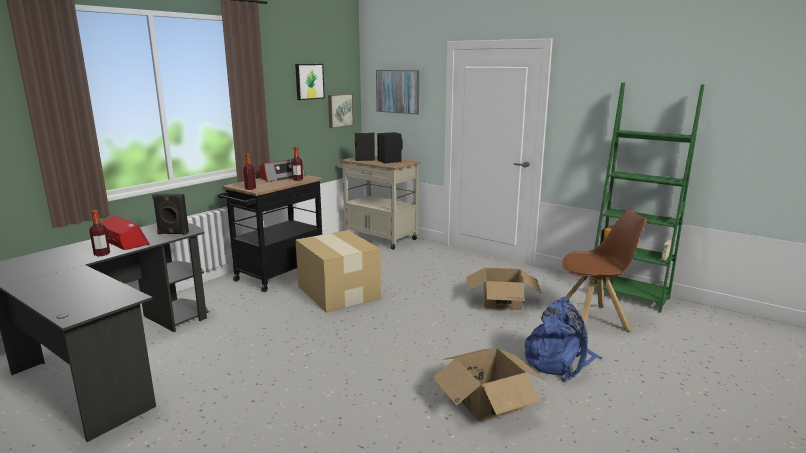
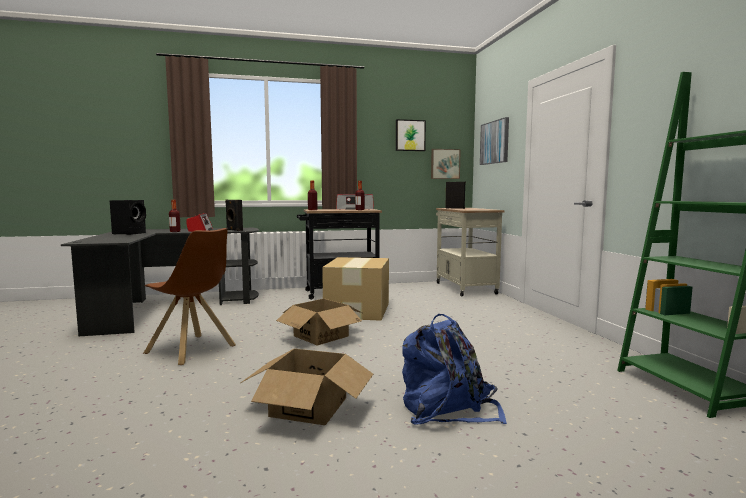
camera: 40 degrees right, 10 degrees down
black speaker [377,132,403,163] -> black speaker moved to [110,200,146,235]
cardboard box [466,268,542,310] -> cardboard box moved to [276,299,362,345]
brown chair [562,210,647,332] -> brown chair moved to [143,228,236,365]

